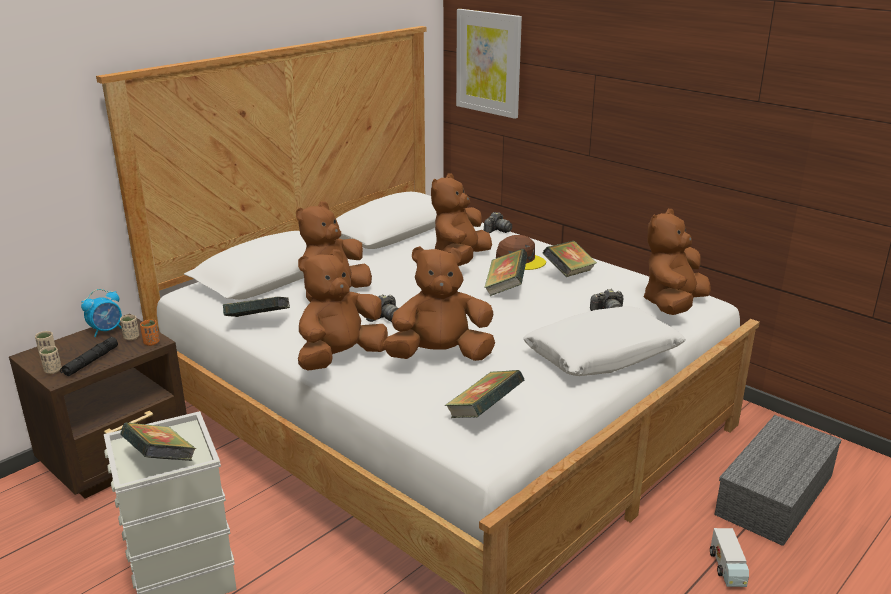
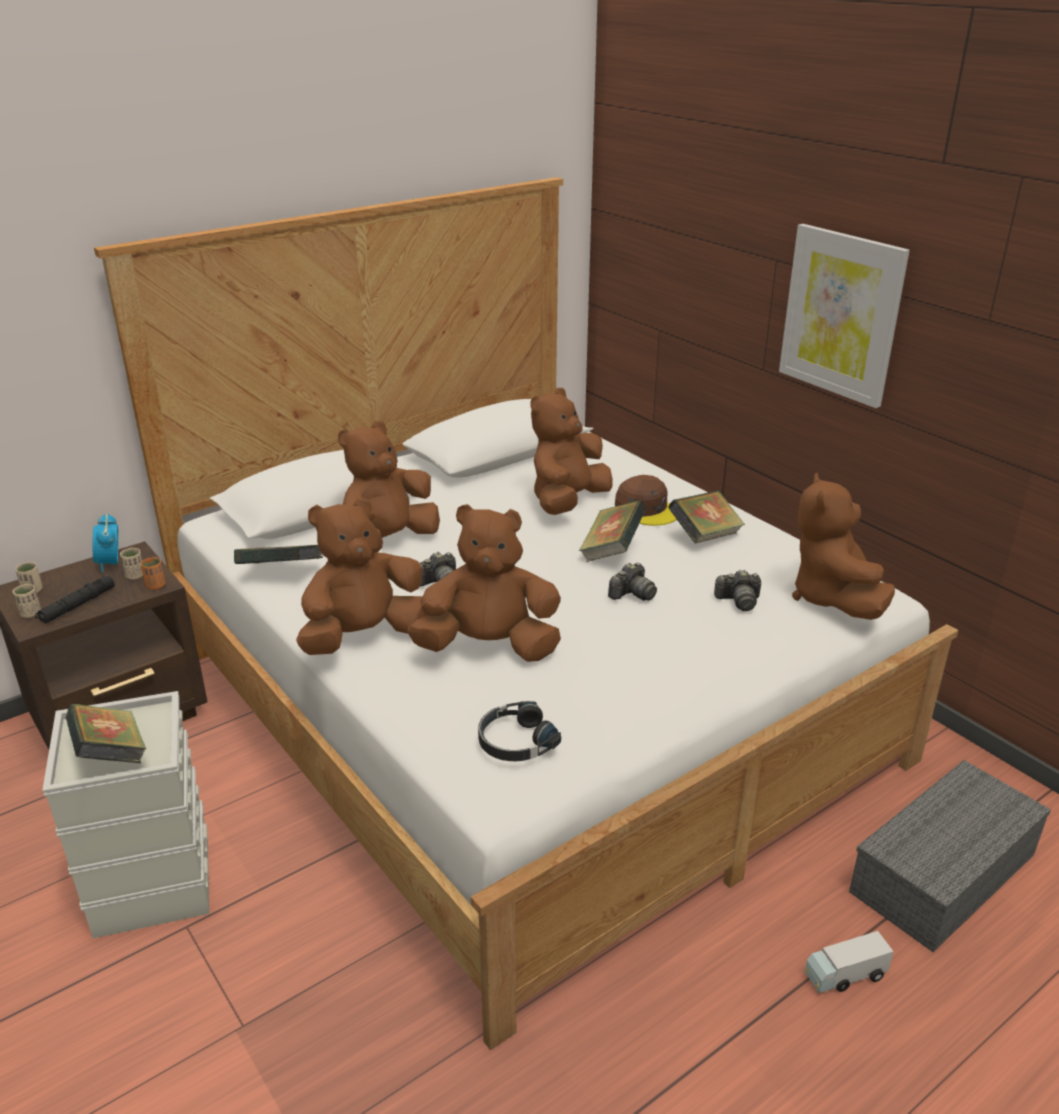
camera: 10 degrees right, 5 degrees up
alarm clock [81,289,122,337] -> alarm clock turned 105 degrees clockwise [93,513,118,572]
book [445,370,525,418] -> black headphones [478,701,561,761]
picture [456,9,522,119] -> picture moved to [779,224,910,408]
camera [484,212,512,233] -> camera moved to [608,563,657,601]
white pillow [523,306,686,376] -> none
brown plush toy [644,209,711,315] -> brown plush toy turned 45 degrees counterclockwise [792,473,895,620]
toy truck [710,528,749,587] -> toy truck turned 60 degrees clockwise [805,931,894,993]

